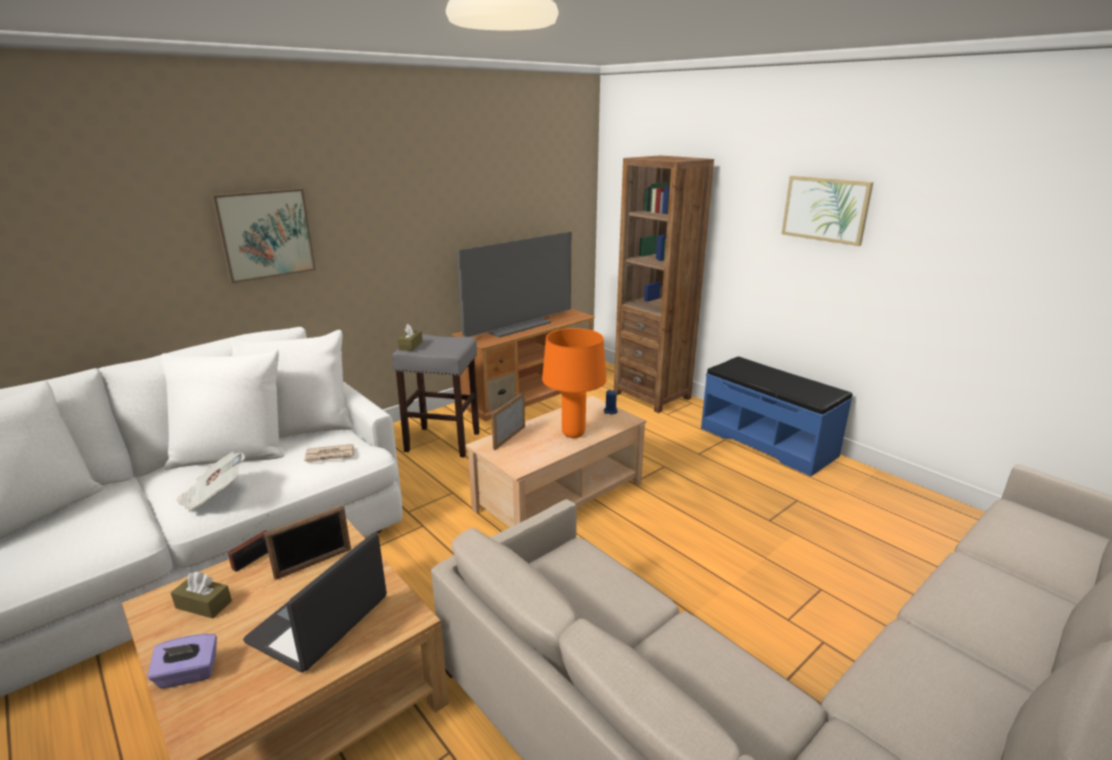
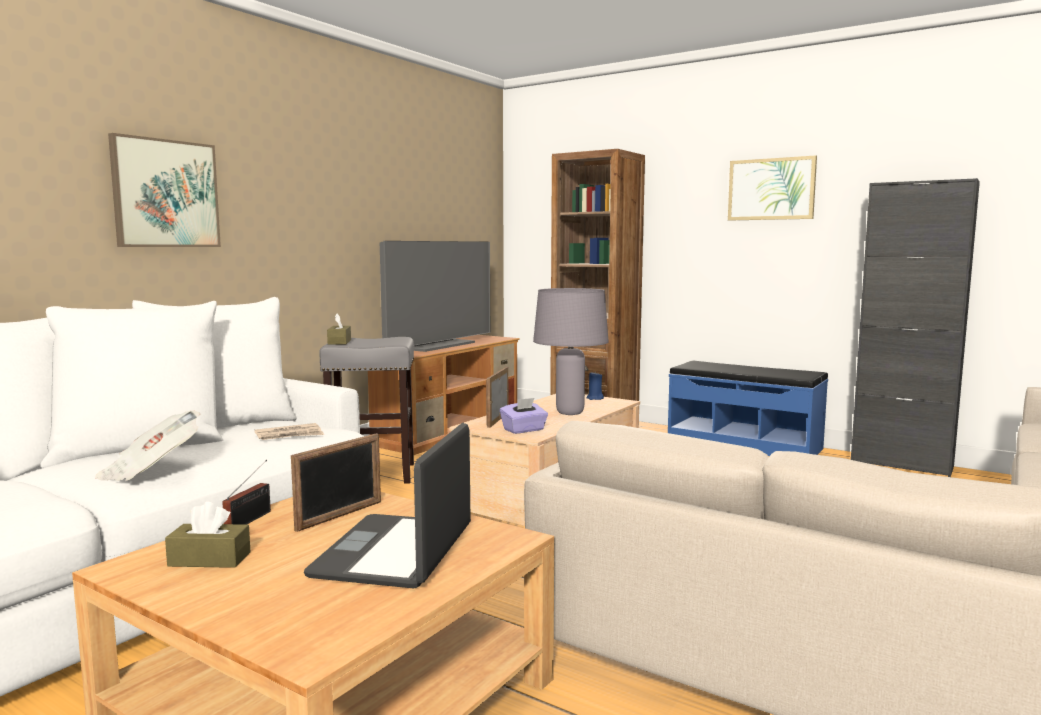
camera: 15 degrees left, 15 degrees down
purple tissue box [147,634,217,689] -> purple tissue box moved to [500,398,548,434]
orange table lamp [542,328,606,438] -> grey table lamp [533,288,609,415]
none -> black cabinet [851,178,980,477]

